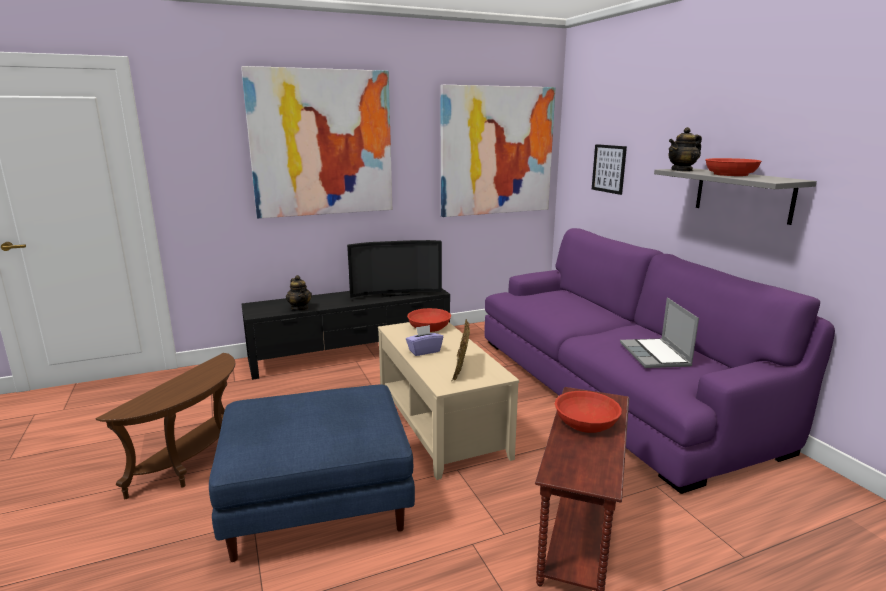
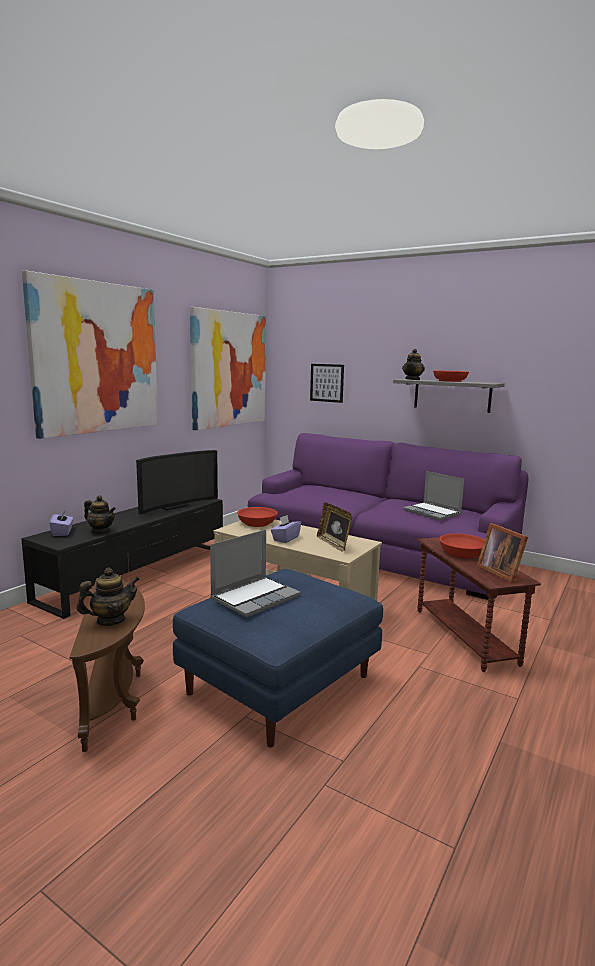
camera: 35 degrees left, 5 degrees down
none -> purple tissue box [50,510,73,536]
none -> teapot [77,567,140,626]
none -> laptop [210,529,301,617]
none -> picture frame [477,523,528,583]

